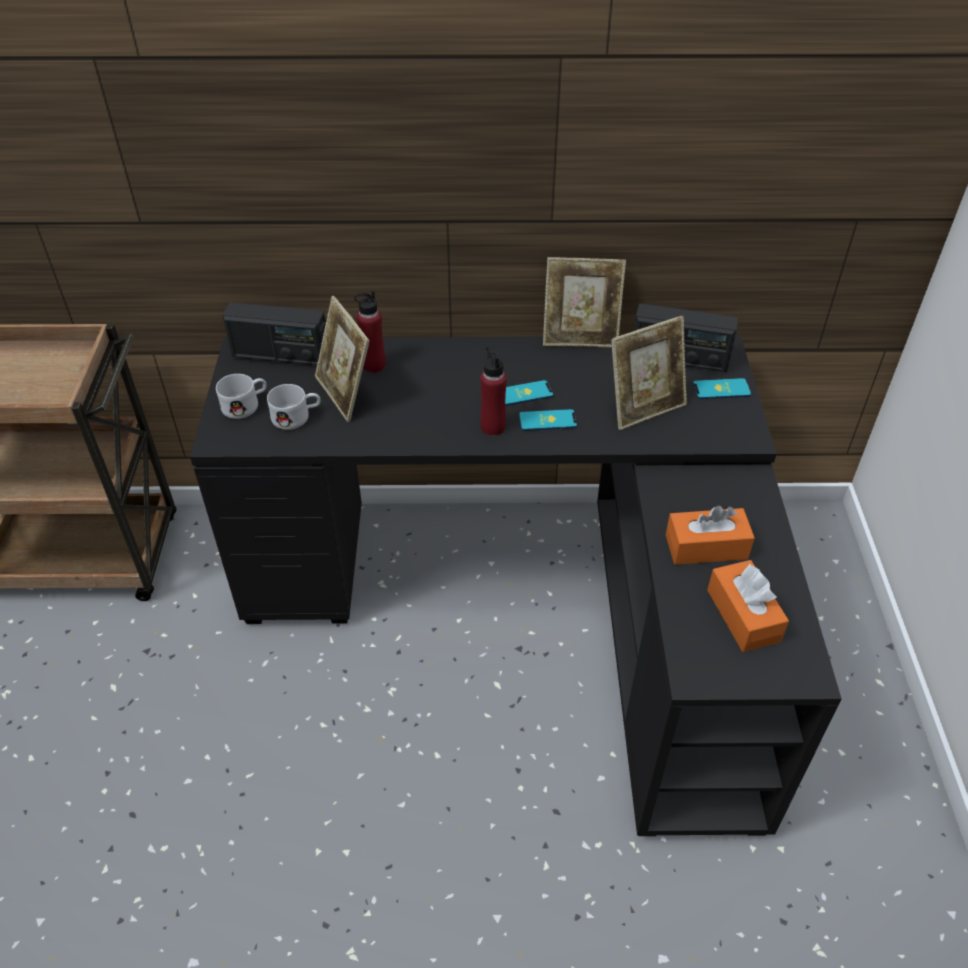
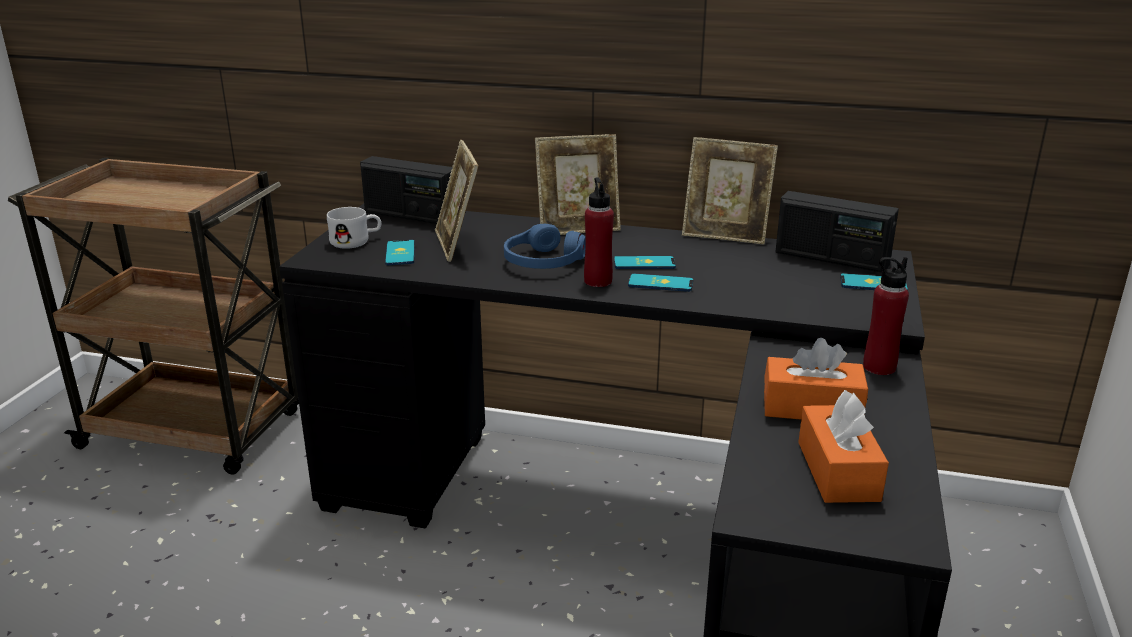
camera: 15 degrees right, 20 degrees down
white mug [267,384,321,430] -> phone [385,240,415,265]
red bottle [354,290,386,373] -> red bottle moved to [863,257,909,375]
picture frame [611,316,687,430] -> picture frame moved to [535,134,621,235]
none -> blue headphones [504,224,586,269]

